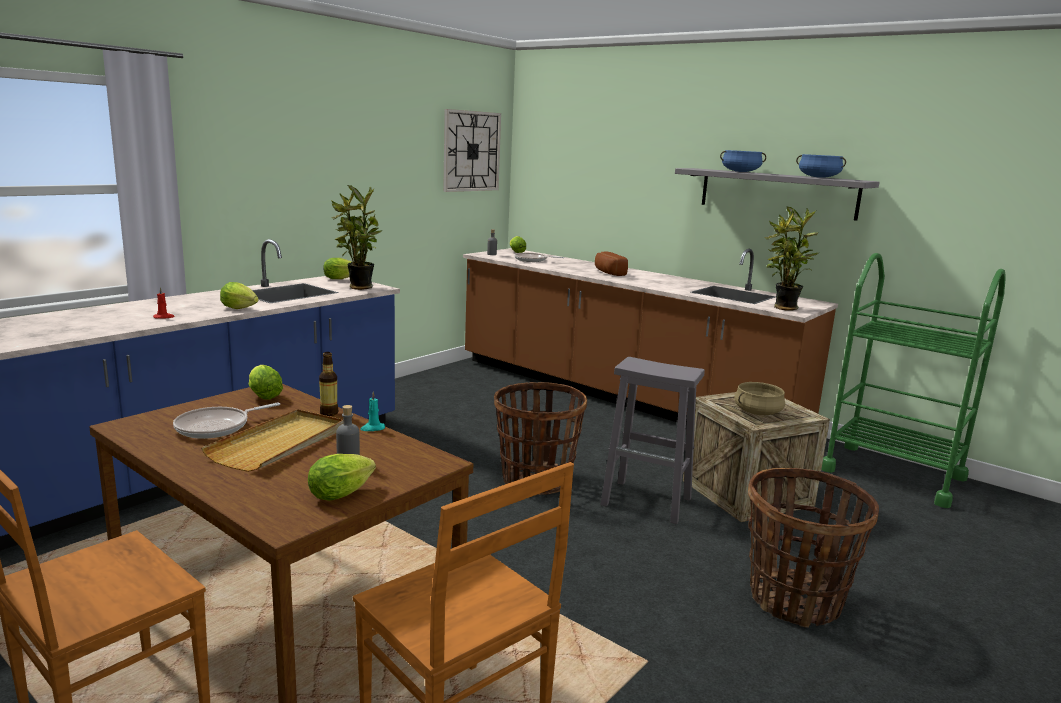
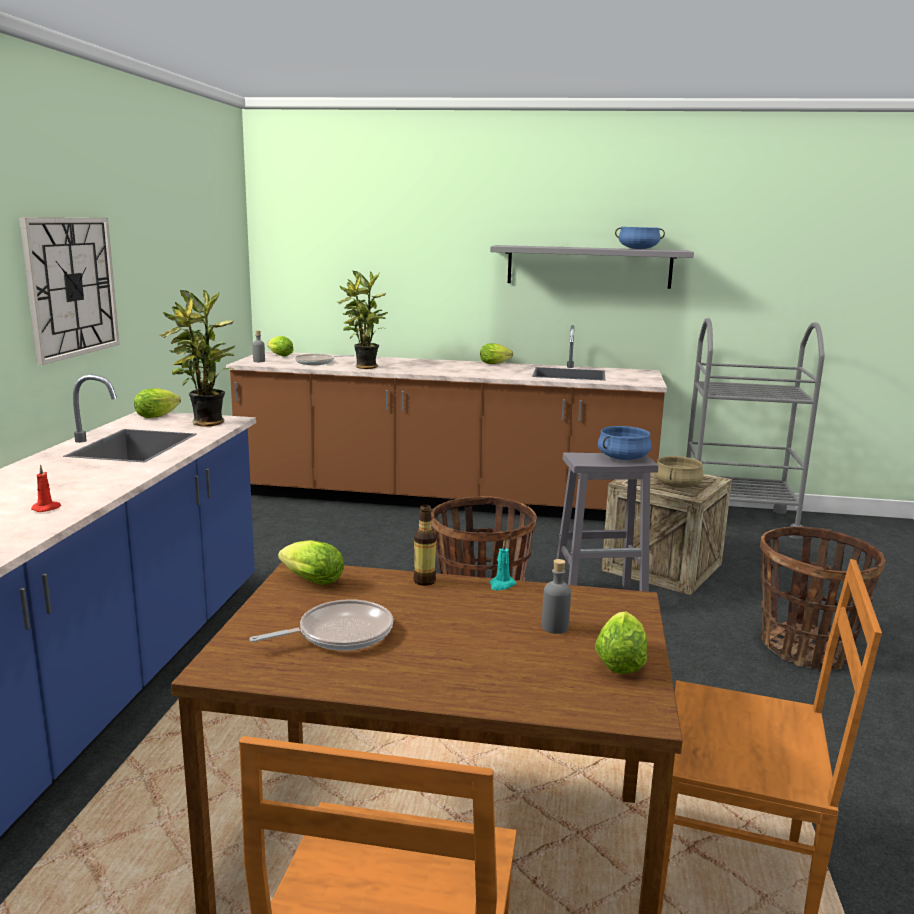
camera: 30 degrees left, 0 degrees up
frying pan [173,403,280,439] -> frying pan turned 135 degrees counterclockwise [249,599,393,651]
beige tray [201,409,343,472] -> none
lettuce [220,282,259,309] -> lettuce moved to [480,343,513,364]
wall clock [443,109,501,192] -> wall clock moved to [19,217,120,365]
bread [595,252,628,276] -> none
blue cooking pot [720,150,766,172] -> blue cooking pot moved to [598,426,651,460]
potted plant [764,206,818,311] -> potted plant moved to [337,271,388,369]
green cart [821,253,1006,508] -> grey cart [686,318,825,539]

